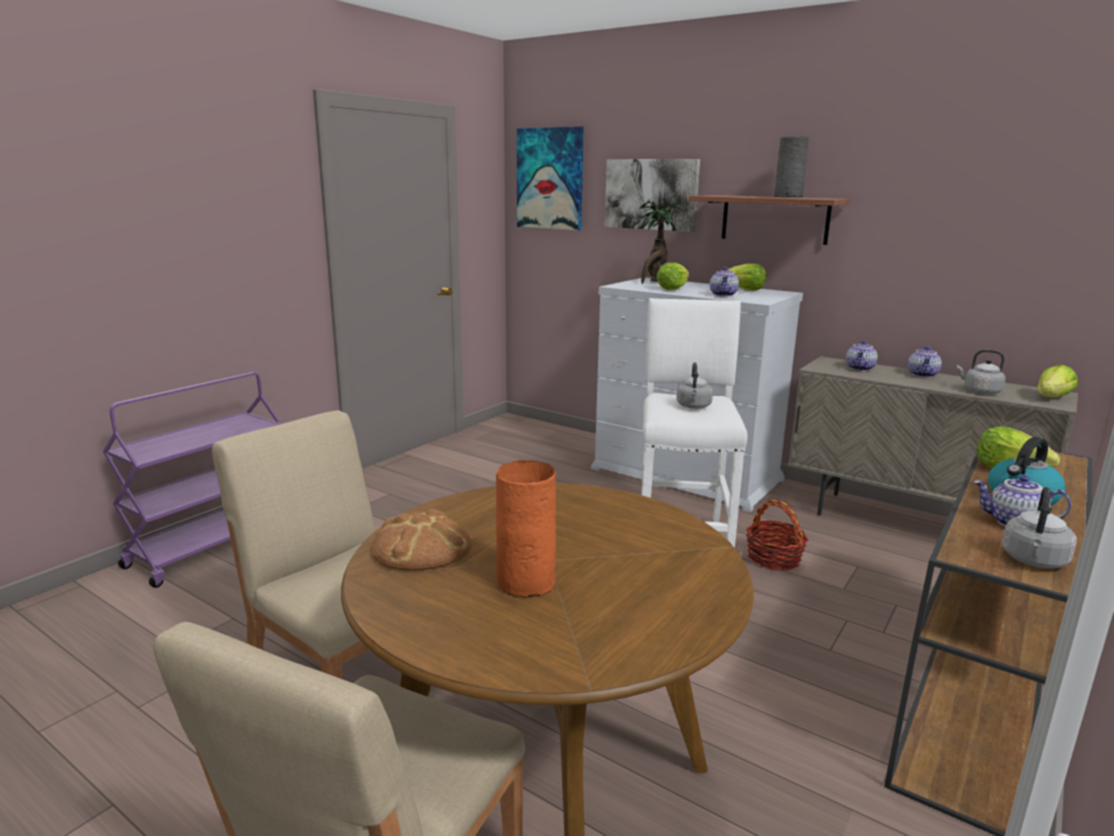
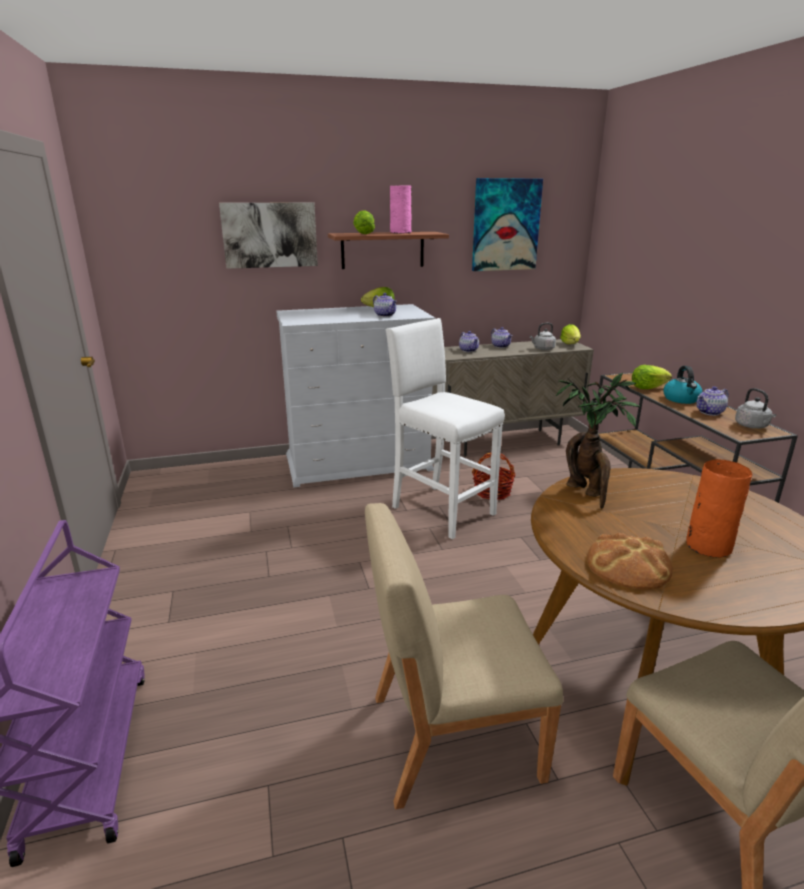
camera: 50 degrees left, 5 degrees up
picture [517,126,584,231] -> picture moved to [472,178,543,271]
potted plant [639,195,685,284] -> potted plant moved to [556,373,640,508]
lettuce [657,263,689,290] -> lettuce moved to [353,210,375,234]
grey kettle [676,362,713,409] -> none
grey vase [774,136,809,198] -> pink vase [390,185,411,233]

